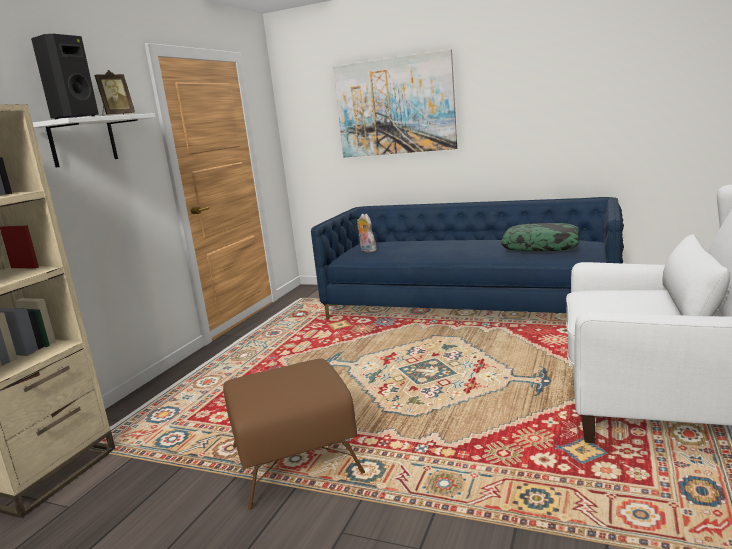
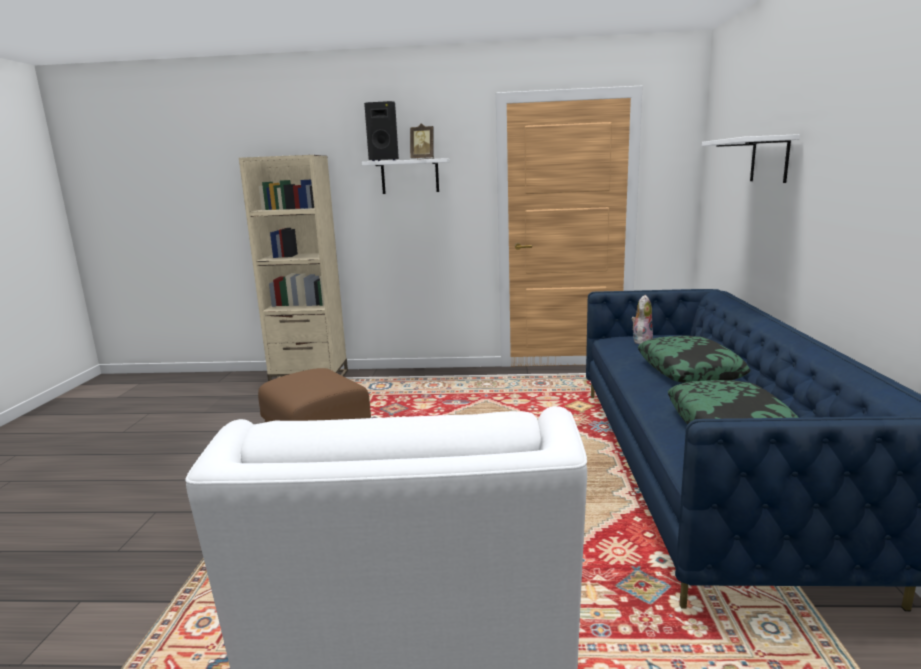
camera: 70 degrees right, 0 degrees up
picture [333,49,457,157] -> white shelf [702,134,800,183]
none -> pillow [638,336,751,383]

